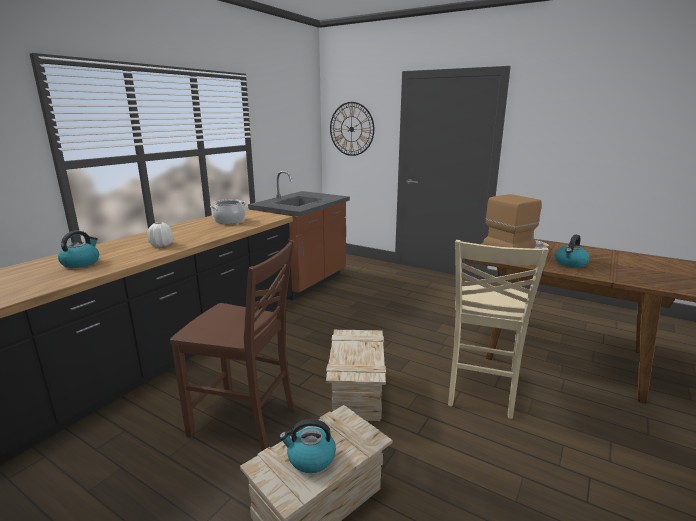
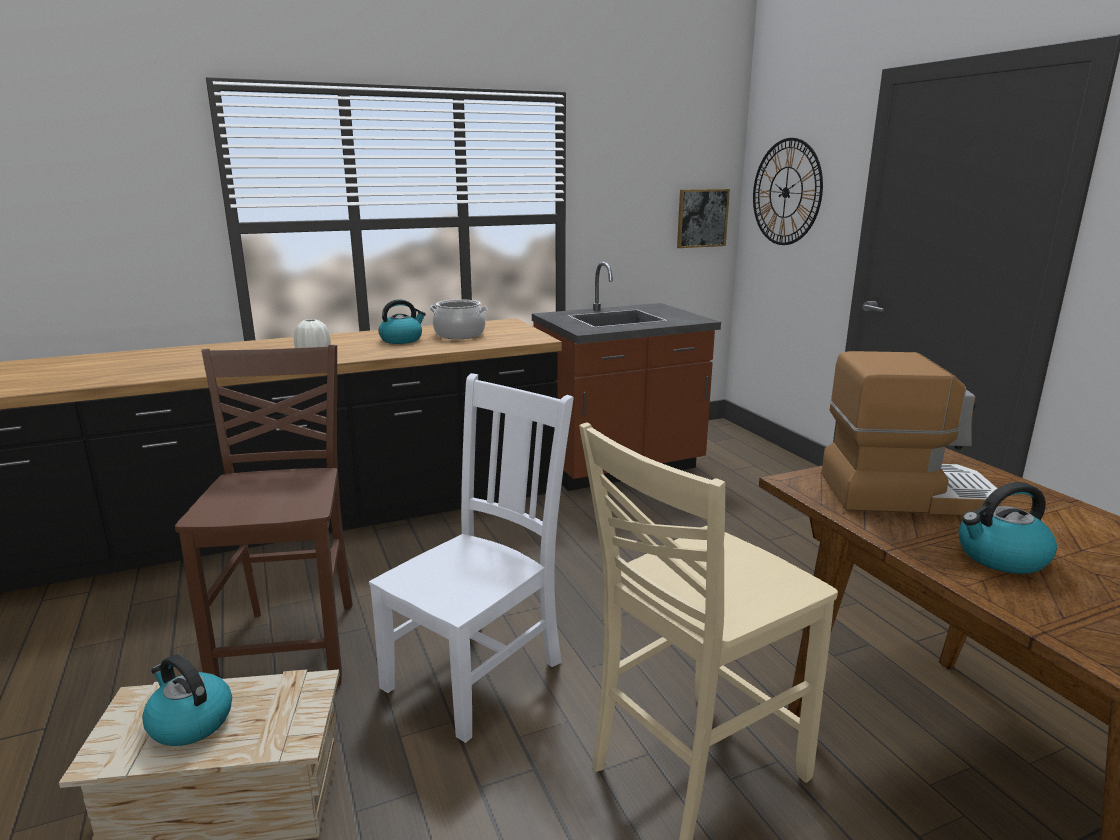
camera: 35 degrees right, 0 degrees up
kettle [58,231,99,268] -> kettle moved to [379,299,426,344]
brown chair [170,240,294,451] -> brown chair turned 150 degrees counterclockwise [175,345,353,685]
crate [326,330,386,421] -> white chair [369,373,574,743]
none -> picture [677,189,730,248]

